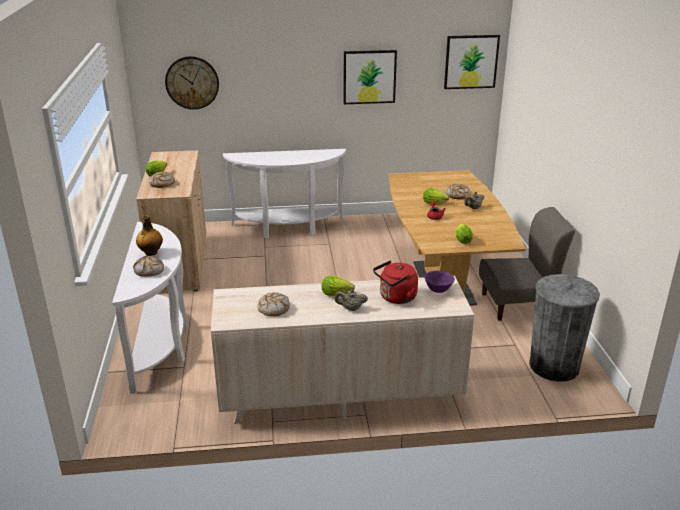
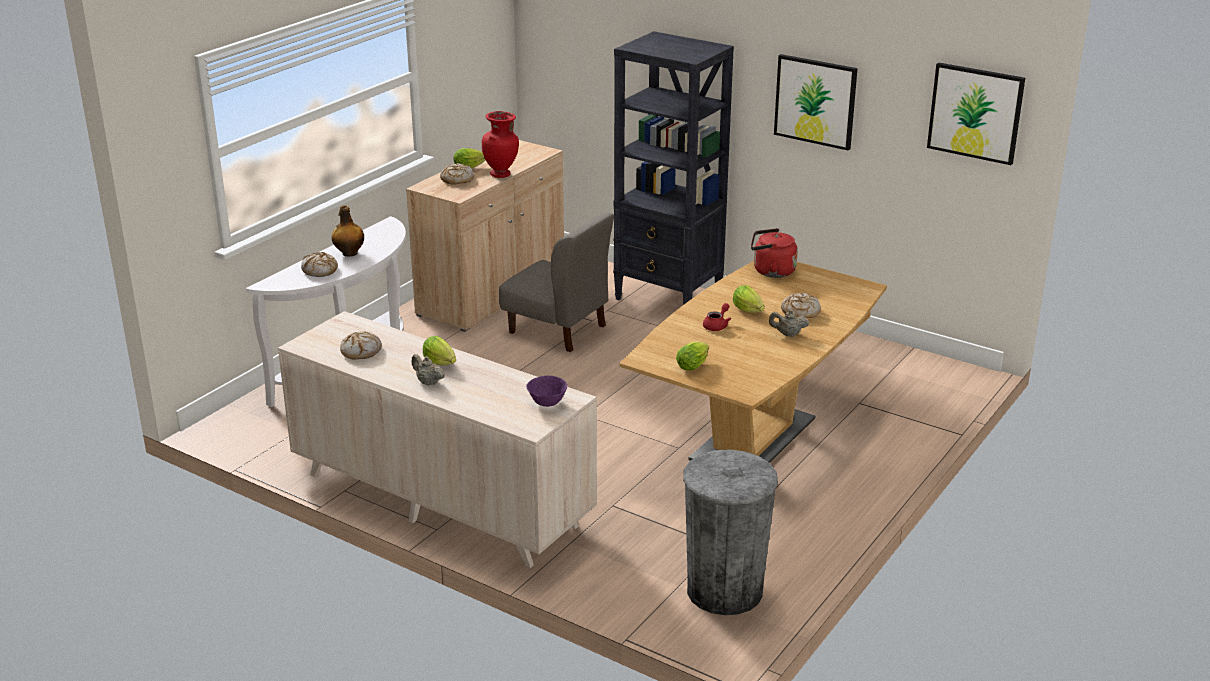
camera: 40 degrees right, 0 degrees up
wall clock [165,56,219,110] -> none
white console table [223,149,346,238] -> black bookcase [613,31,734,305]
red kettle [373,260,418,304] -> red kettle moved to [751,228,798,278]
grey chair [479,207,575,321] -> grey chair moved to [499,213,614,352]
none -> red vase [482,111,519,178]

